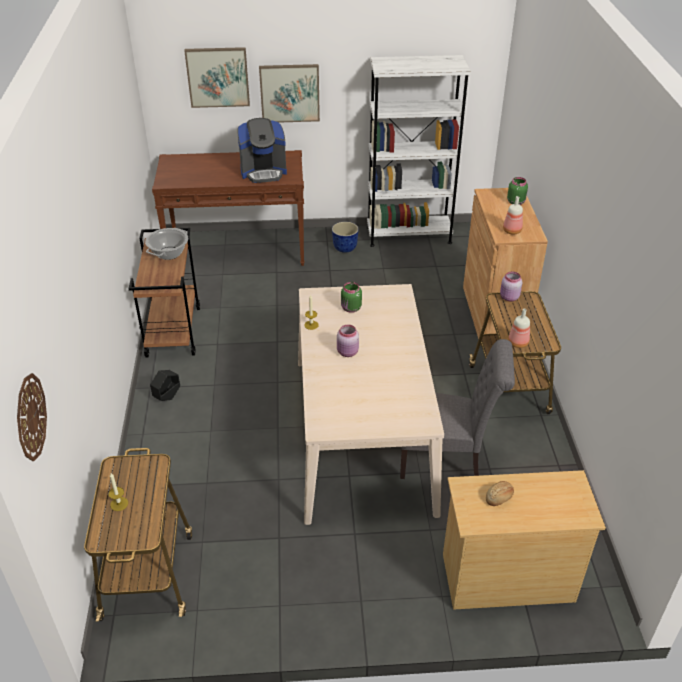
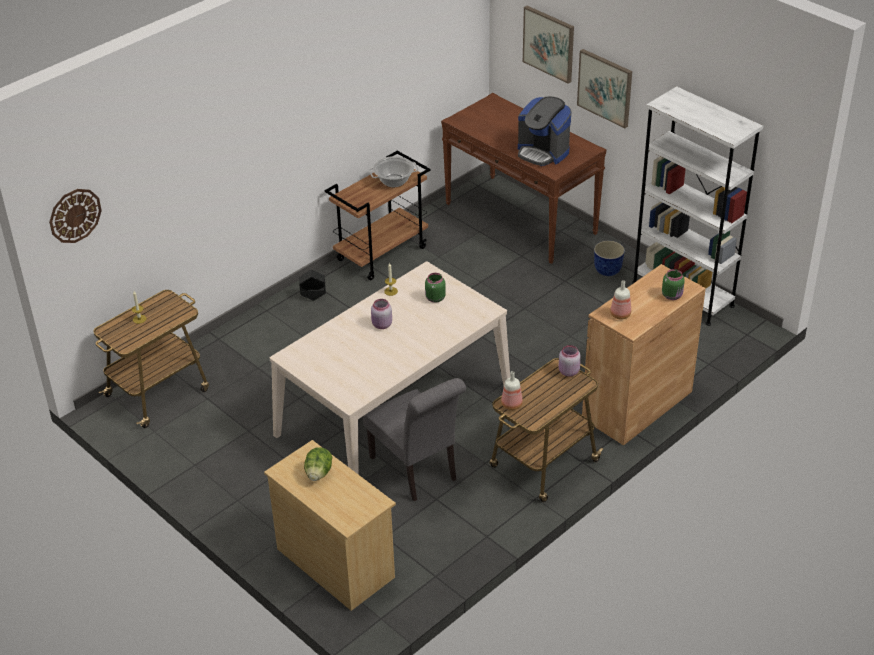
camera: 50 degrees right, 0 degrees up
bread [486,481,514,506] -> lettuce [304,447,332,481]

